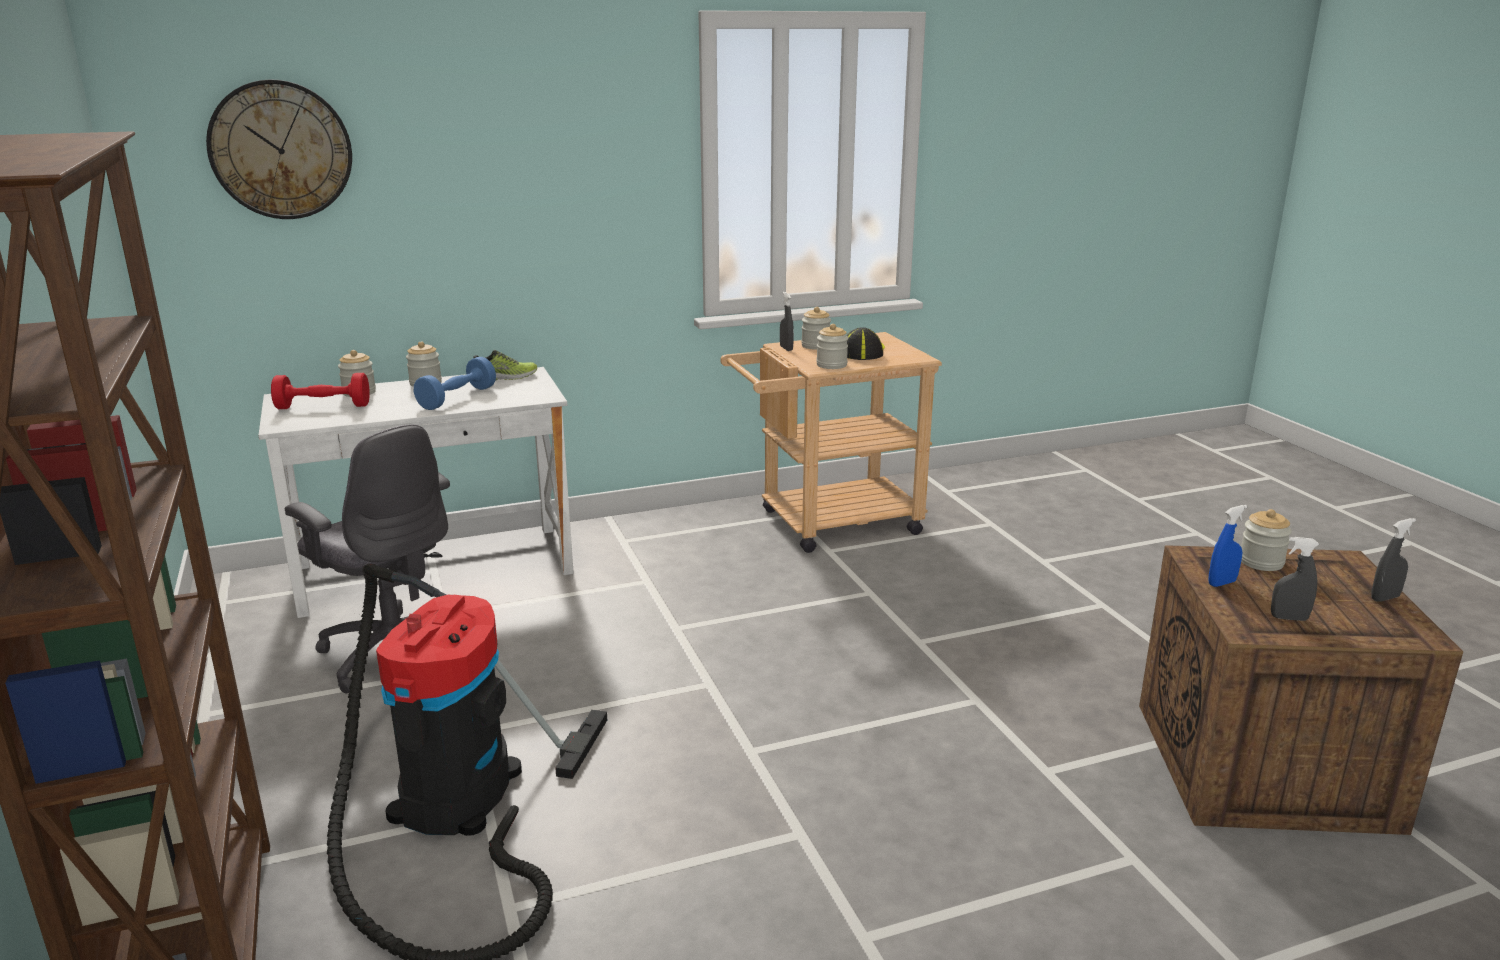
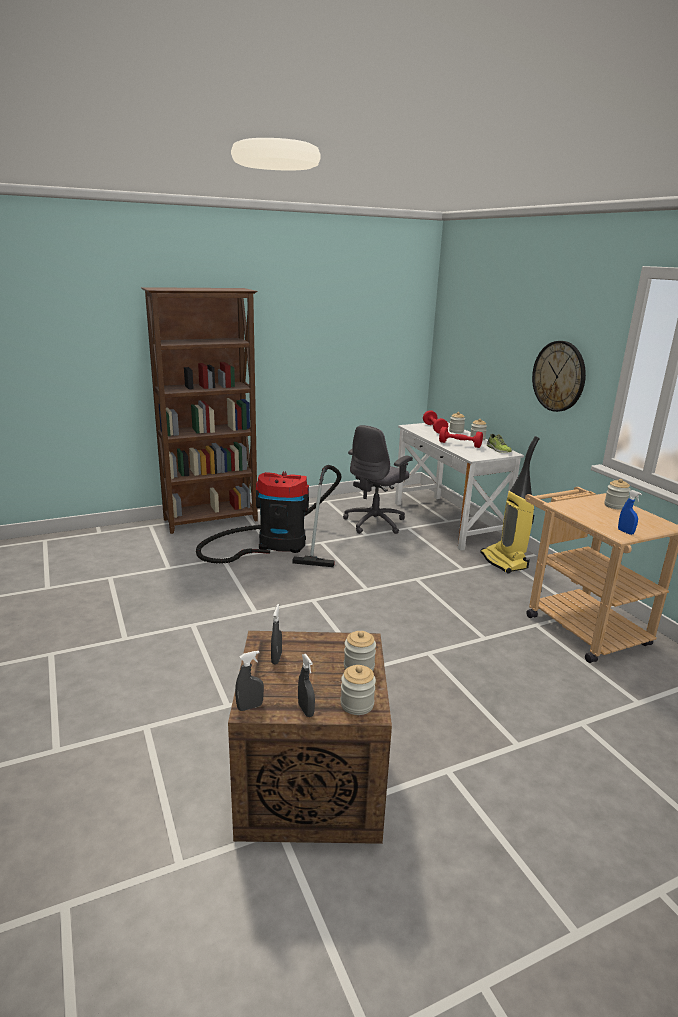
camera: 85 degrees right, 0 degrees up
wall clock [206,79,352,219] -> wall clock moved to [532,341,586,412]
blue dumbbell [414,357,496,410] -> red dumbbell [439,427,483,448]
grey spray bottle [780,292,794,351] -> grey spray bottle moved to [235,651,264,711]
jar [816,324,848,369] -> jar moved to [340,665,376,715]
cap [846,327,885,360] -> none
blue spray bottle [1209,505,1247,587] -> blue spray bottle moved to [618,490,642,535]
none -> vacuum cleaner [480,436,540,574]

